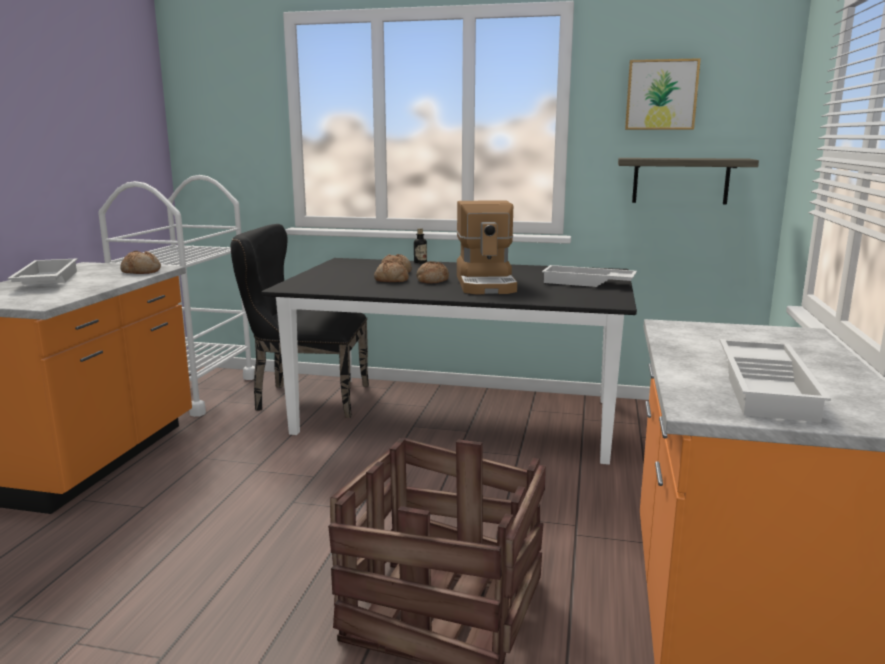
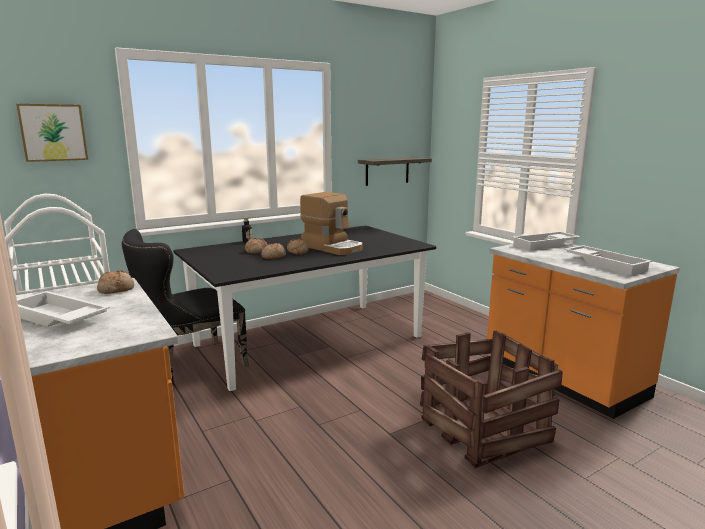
camera: 45 degrees left, 0 degrees up
white tray [542,265,637,287] -> white tray moved to [512,231,581,251]
picture [625,58,701,130] -> picture moved to [16,104,88,162]

